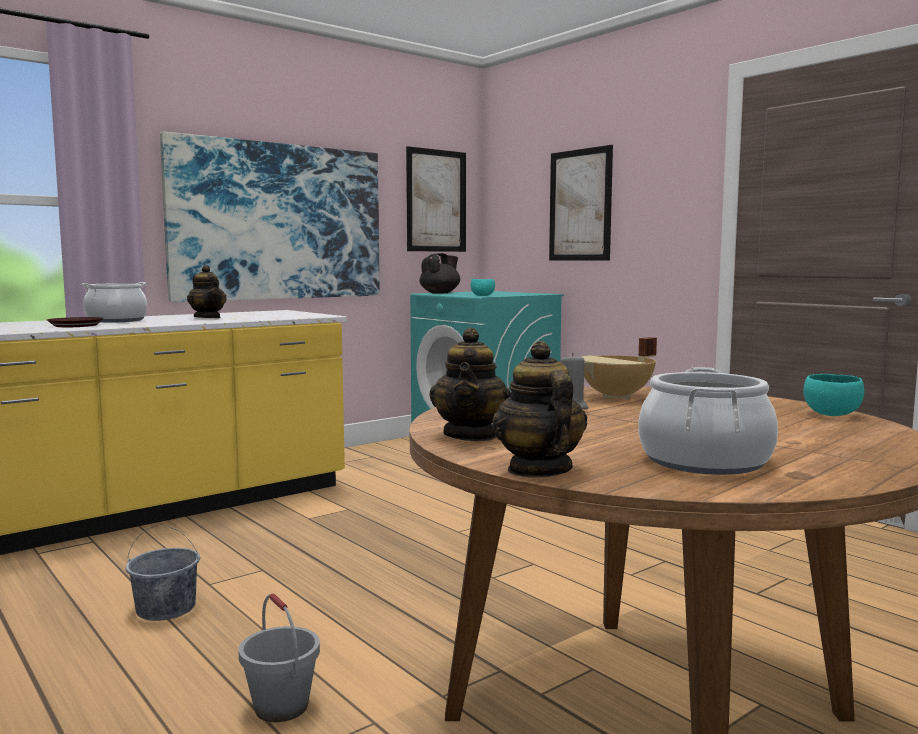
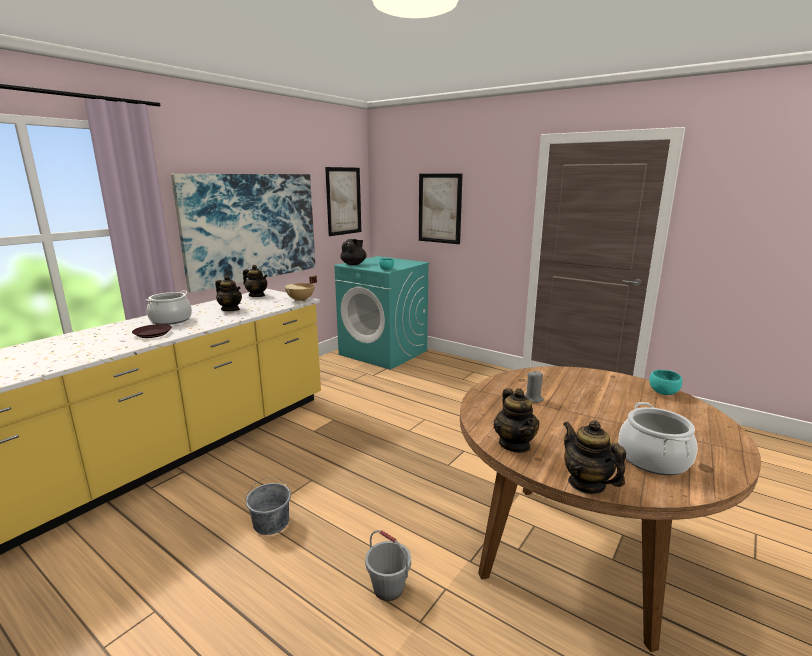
camera: 15 degrees left, 10 degrees up
beige cooking pot [582,337,657,400] -> beige cooking pot moved to [285,276,317,302]
none -> teapot [243,265,268,297]

